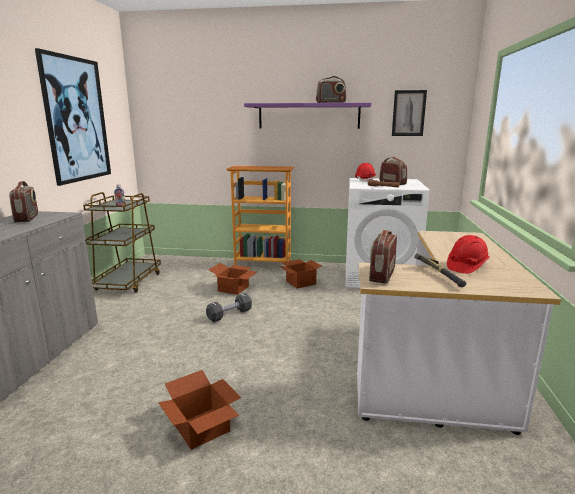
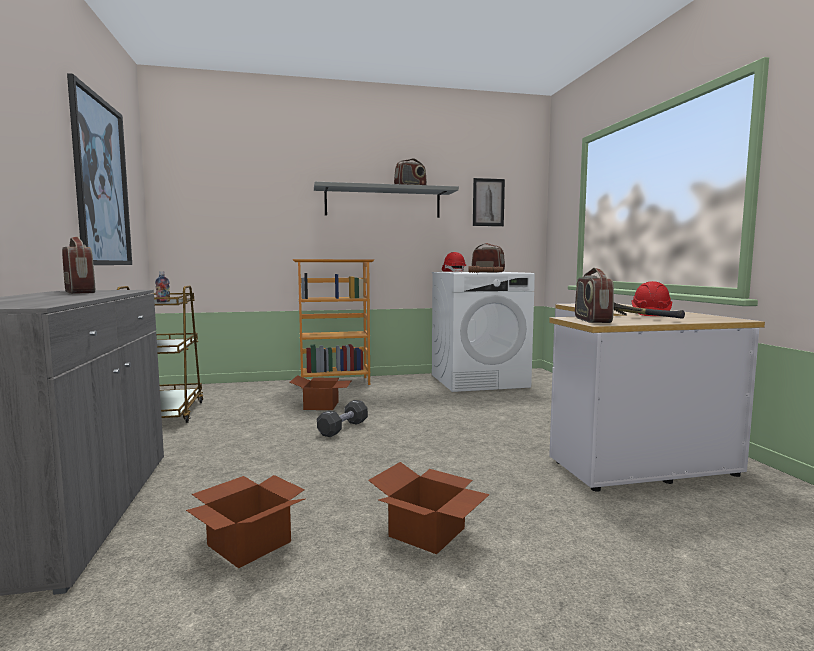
camera: 20 degrees left, 10 degrees down
purple shelf [244,103,371,129] -> grey shelf [314,182,459,218]
cardboard box [281,259,322,289] -> cardboard box moved to [186,475,305,568]

